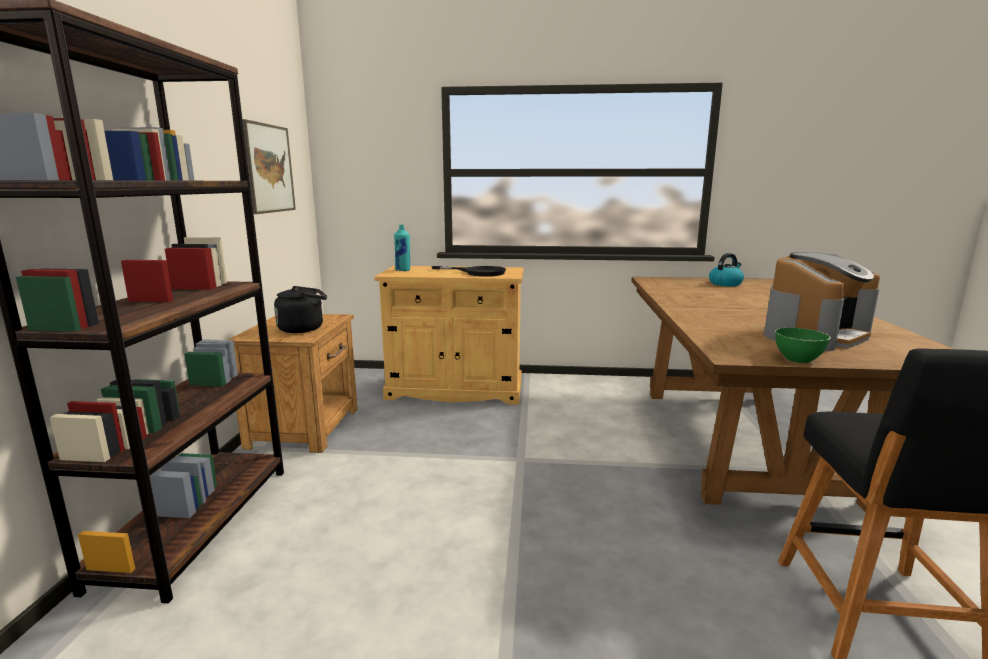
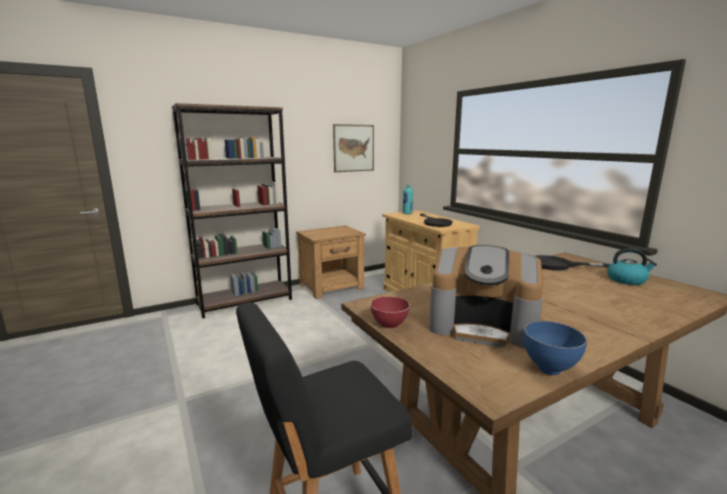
camera: 55 degrees right, 0 degrees up
black kettle [274,286,327,333] -> none
green bowl [775,328,831,363] -> red bowl [370,296,410,328]
none -> blue bowl [523,321,587,375]
none -> black frying pan [535,255,610,271]

